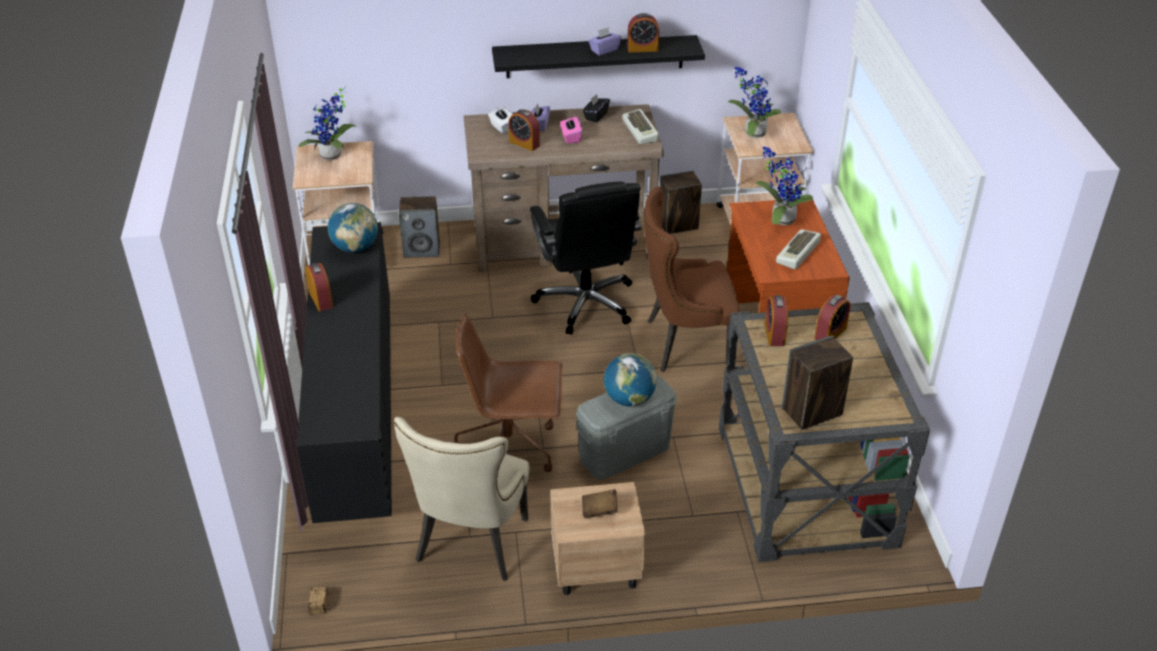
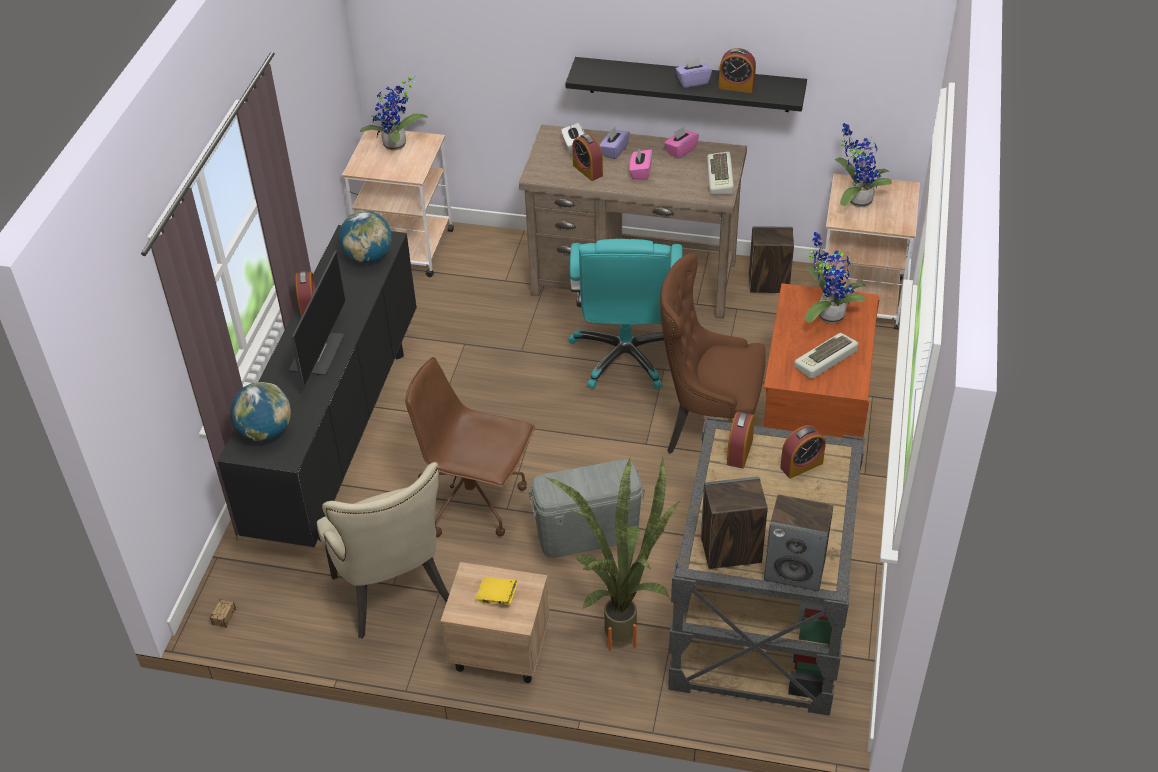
camera: 20 degrees right, 5 degrees up
beige chair [394,417,530,581] -> beige chair turned 60 degrees counterclockwise [317,462,449,638]
speaker [399,196,440,258] -> speaker moved to [764,494,833,591]
black office chair [530,181,641,335] -> turquoise office chair [568,239,683,390]
brown book [582,489,618,519] -> yellow book [476,577,517,605]
black tissue box [583,94,610,122] -> pink tissue box [664,127,699,159]
globe [604,353,657,406] -> globe moved to [230,382,291,441]
none -> monitor [289,251,346,387]
none -> potted plant [546,456,680,651]

